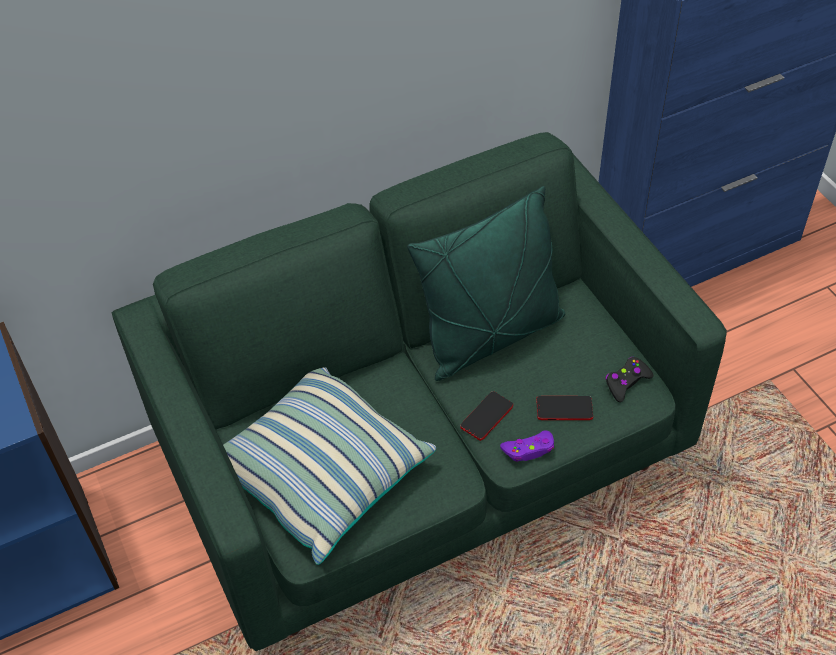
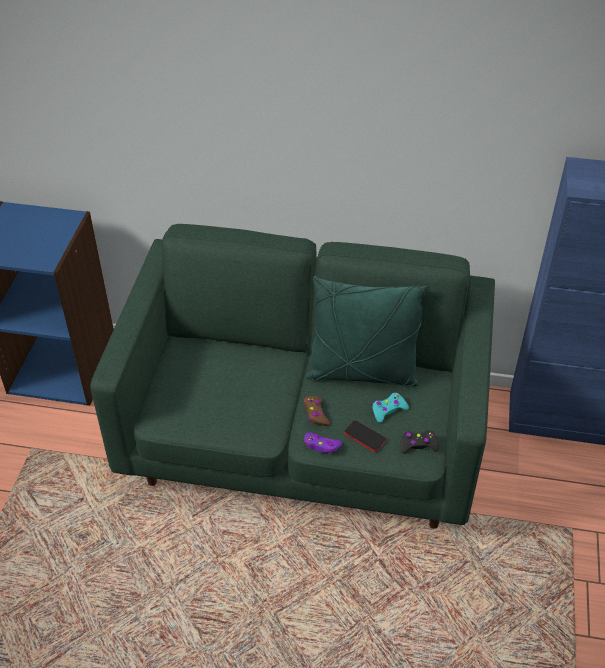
camera: 35 degrees right, 5 degrees down
pillow [223,367,436,565] -> none
phone [460,391,513,441] -> brown game controller [304,396,330,426]
none -> turquoise game controller [372,393,409,423]

